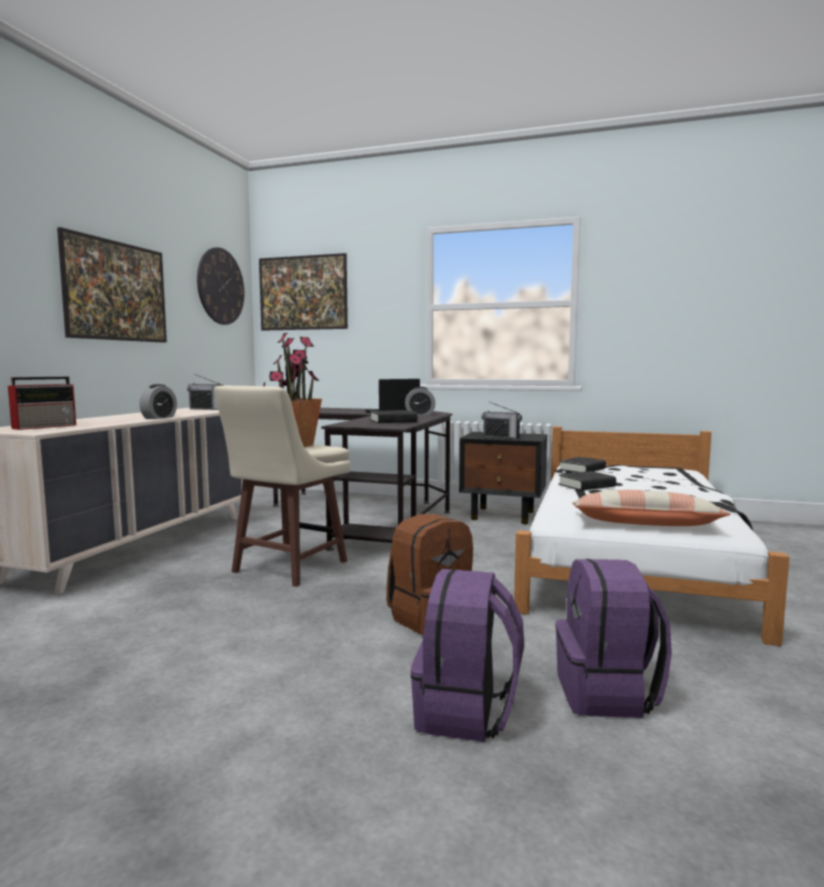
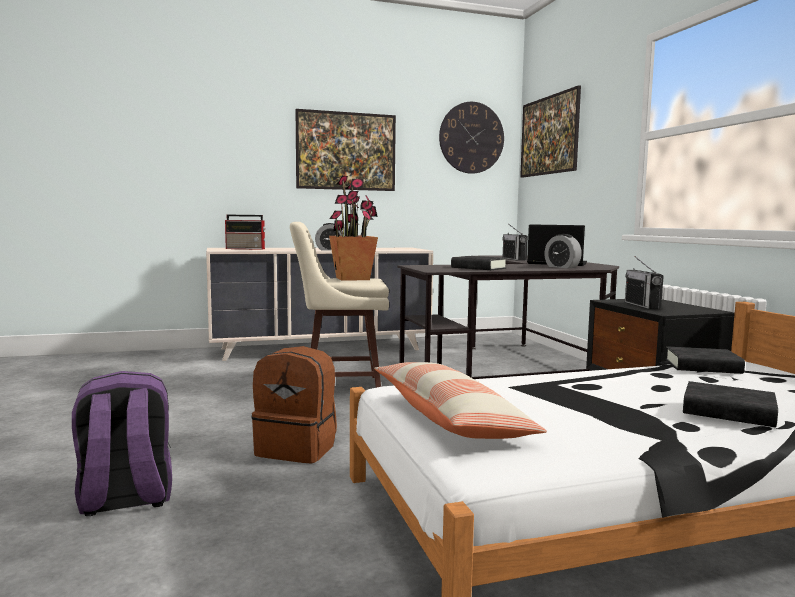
camera: 55 degrees right, 0 degrees up
radio [187,374,224,410] -> radio moved to [502,224,528,261]
purple backpack [555,559,672,718] -> none
black book [558,471,616,491] -> black book moved to [683,381,778,427]

